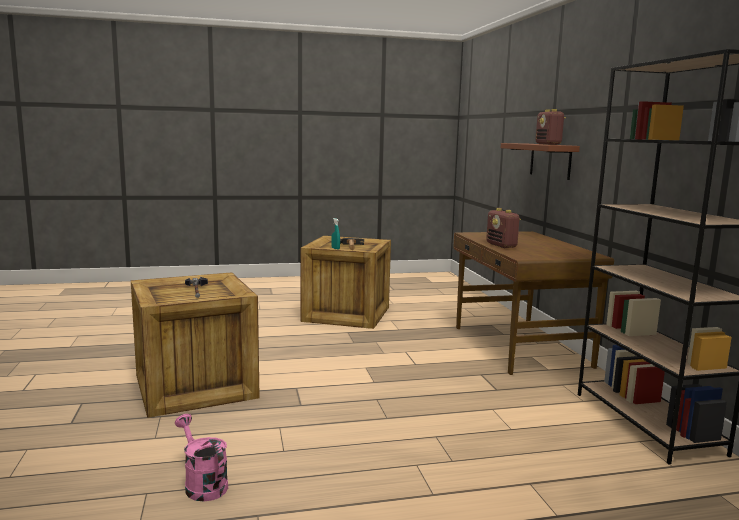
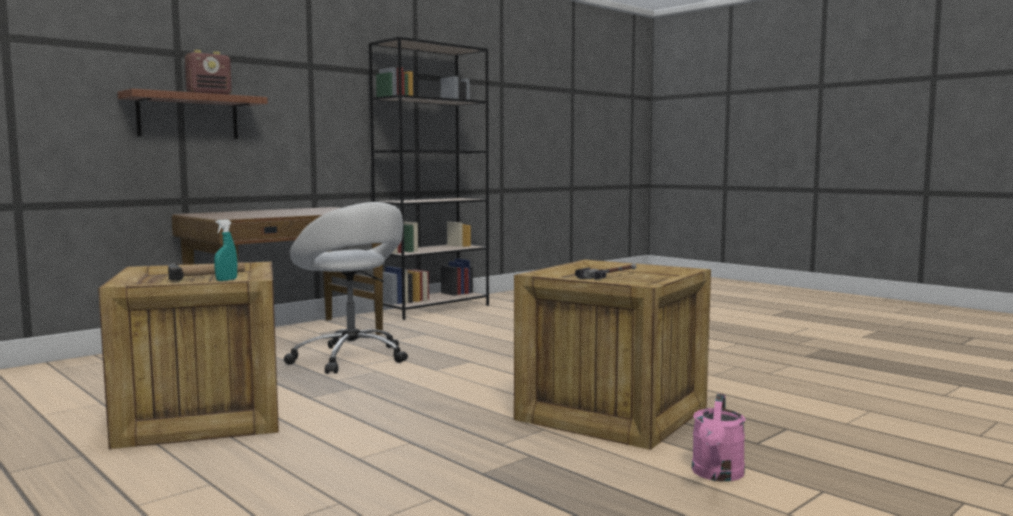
camera: 120 degrees left, 5 degrees down
pink watering can [175,414,228,502] -> pink watering can moved to [692,394,745,481]
radio [486,208,521,248] -> none
none -> white office chair [284,202,408,374]

